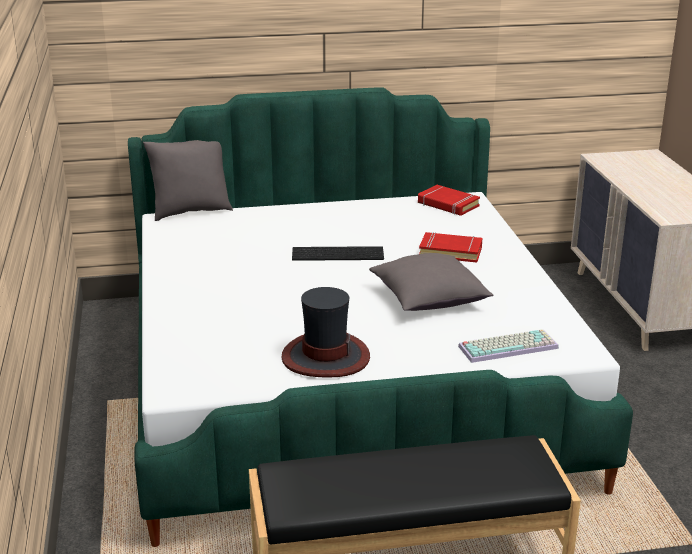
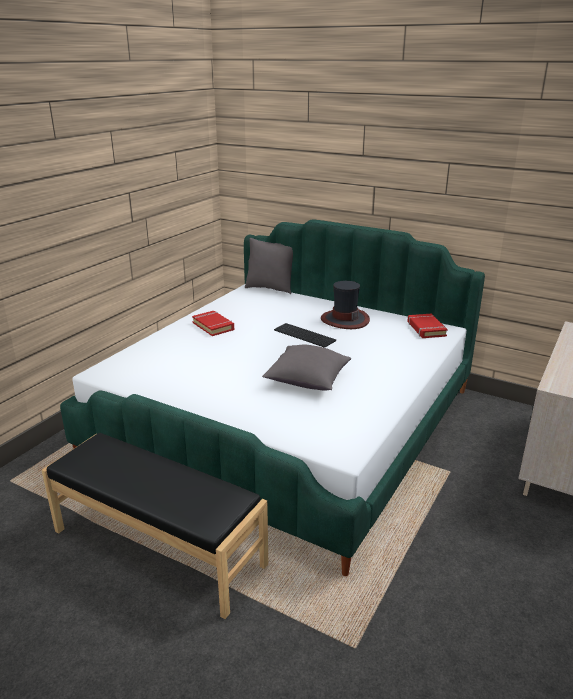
camera: 40 degrees right, 0 degrees up
hat [281,287,370,378] -> hat moved to [321,281,370,329]
red book [419,232,482,263] -> red book moved to [192,311,234,336]
keyboard [458,329,559,363] -> none

